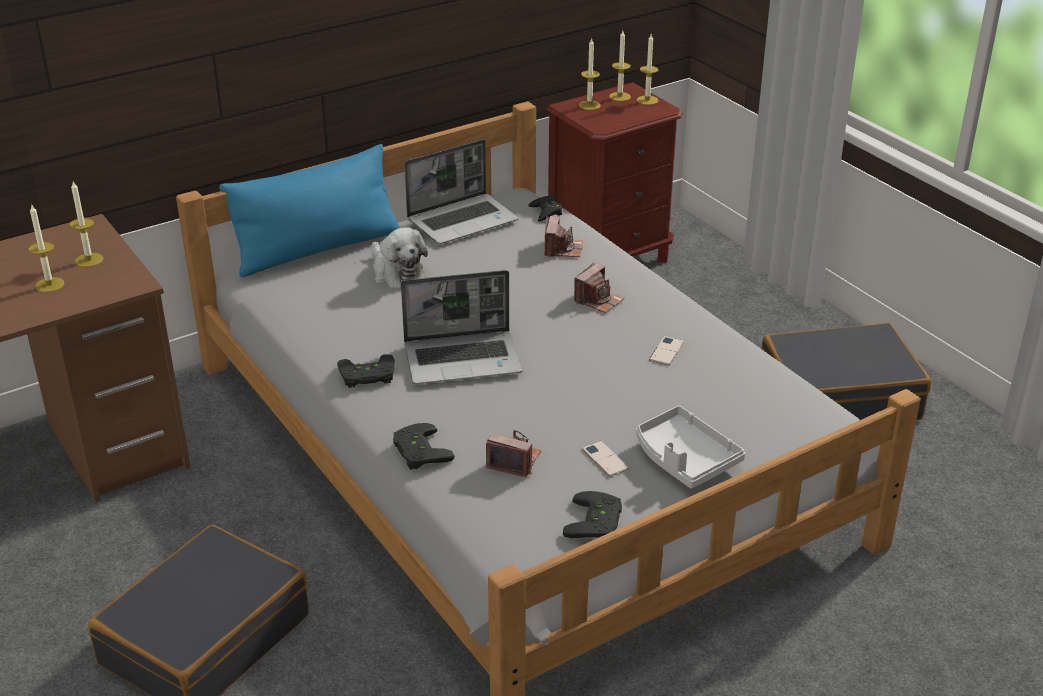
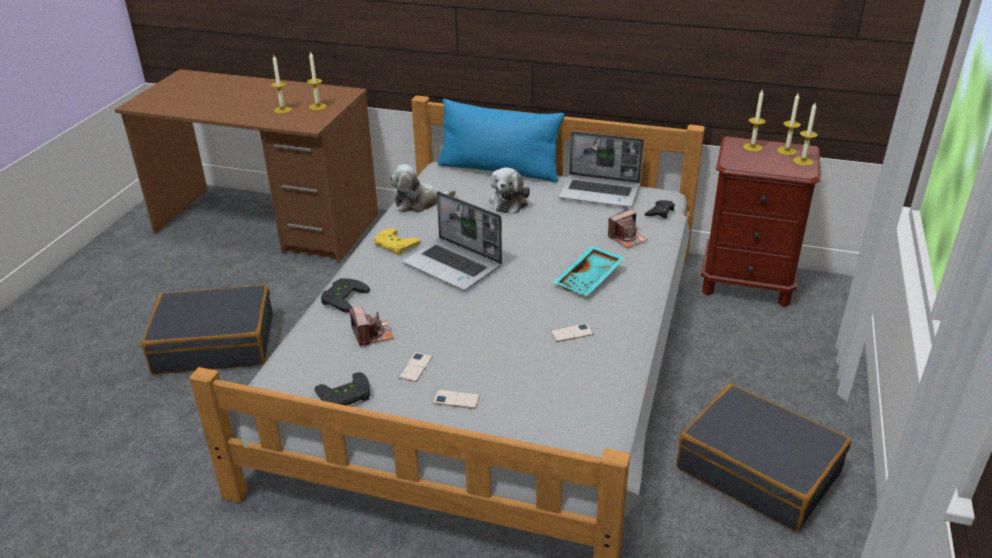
camera: 50 degrees right, 0 degrees up
black game controller [337,354,395,388] -> yellow game controller [374,228,421,255]
camera [574,262,625,313] -> turquoise tray [553,245,625,296]
grey tray [636,406,745,489] -> phone [433,389,480,409]
none -> plush toy [389,164,456,212]

